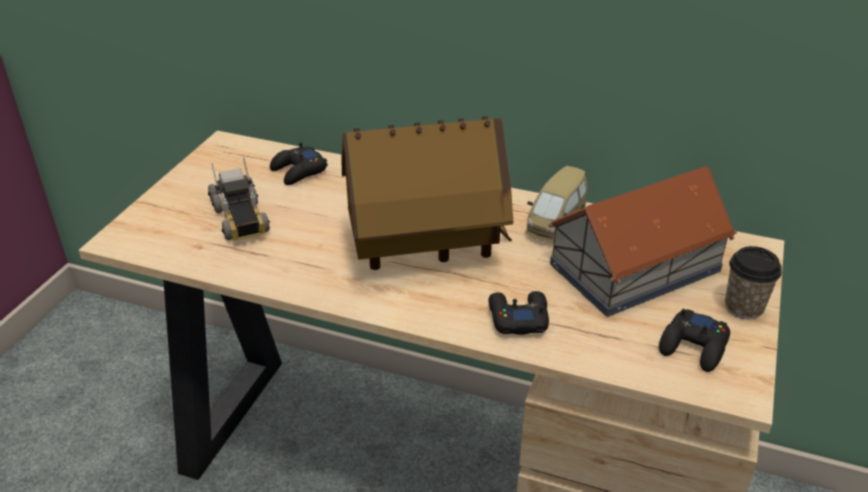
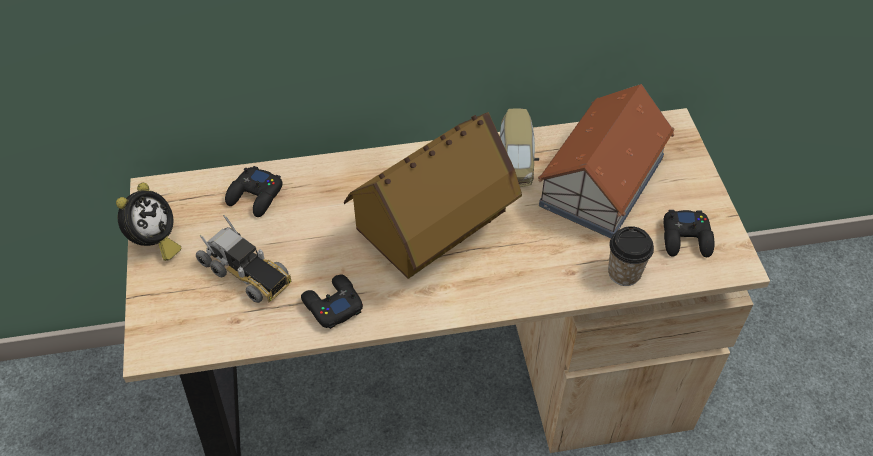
camera: 30 degrees left, 15 degrees up
black game controller [488,291,549,335] -> black game controller moved to [301,275,363,329]
cup [725,246,782,319] -> cup moved to [608,226,654,286]
none -> alarm clock [116,183,181,261]

